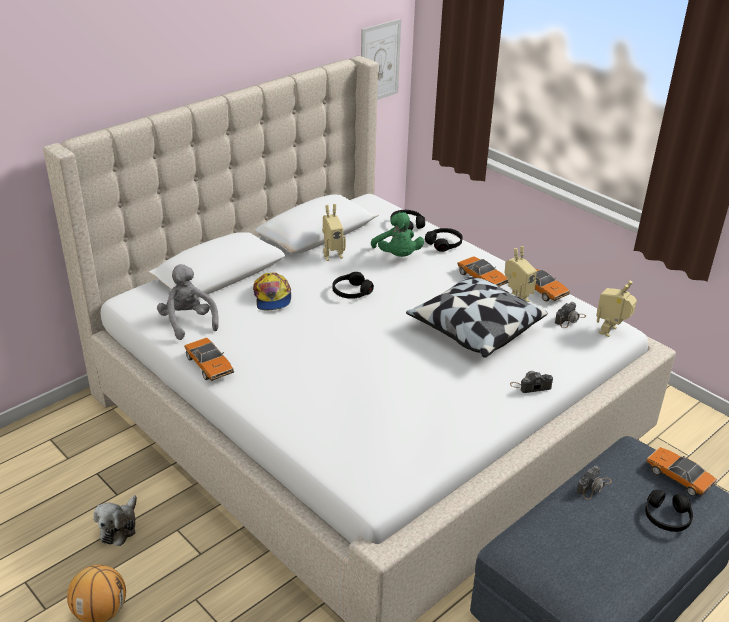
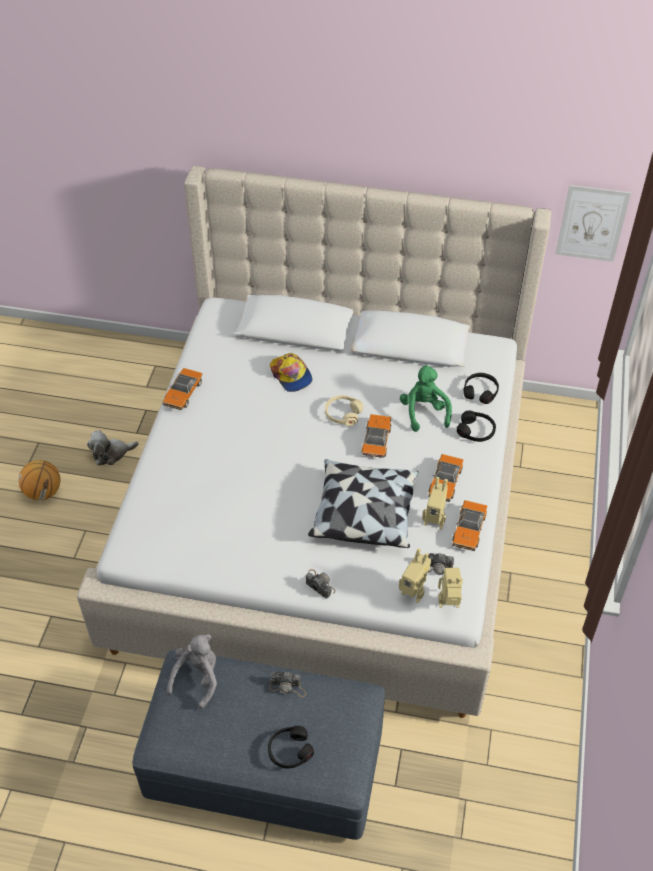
camera: 55 degrees right, 15 degrees up
grey plush toy [157,264,219,340] -> grey plush toy moved to [167,634,217,709]
cap [253,272,291,311] -> cap turned 75 degrees counterclockwise [270,353,312,392]
toy robot [322,204,346,261] -> toy robot moved to [399,548,431,603]
black headphones [332,272,374,299] -> beige headphones [325,395,364,426]
green plush toy [371,212,424,257] -> green plush toy turned 135 degrees clockwise [400,365,452,432]
toy car [646,447,717,496] -> toy car moved to [362,414,391,458]

